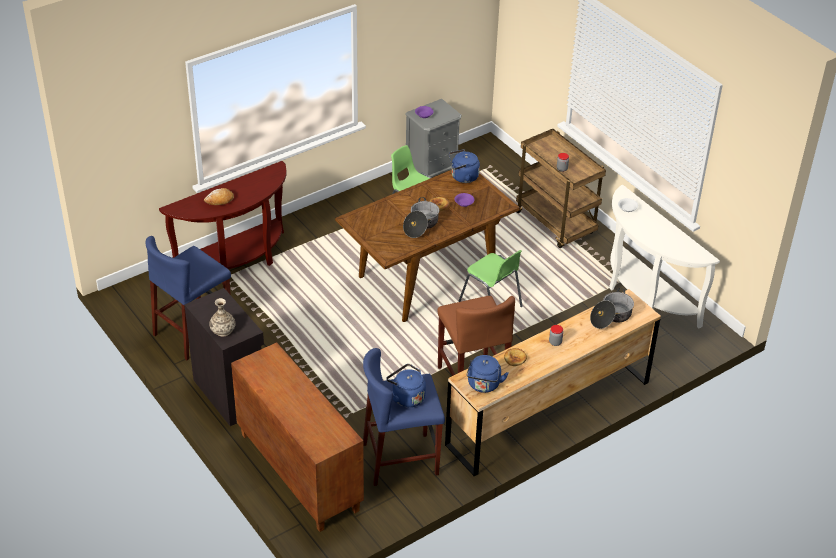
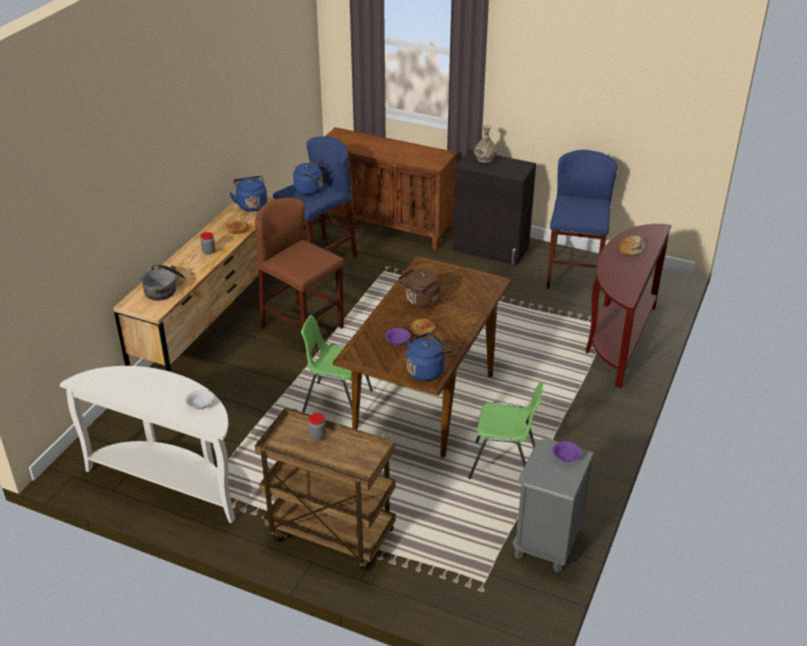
camera: 150 degrees right, 5 degrees down
cooking pot [403,197,439,238] -> brown kettle [399,269,440,308]

